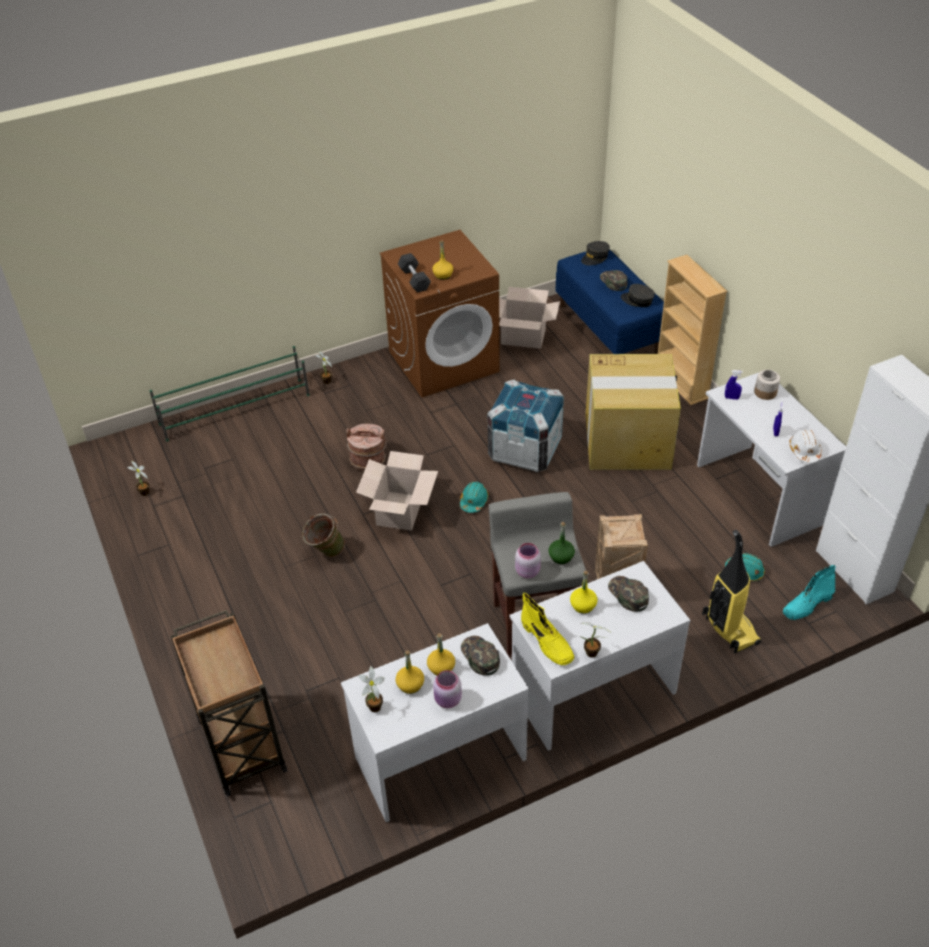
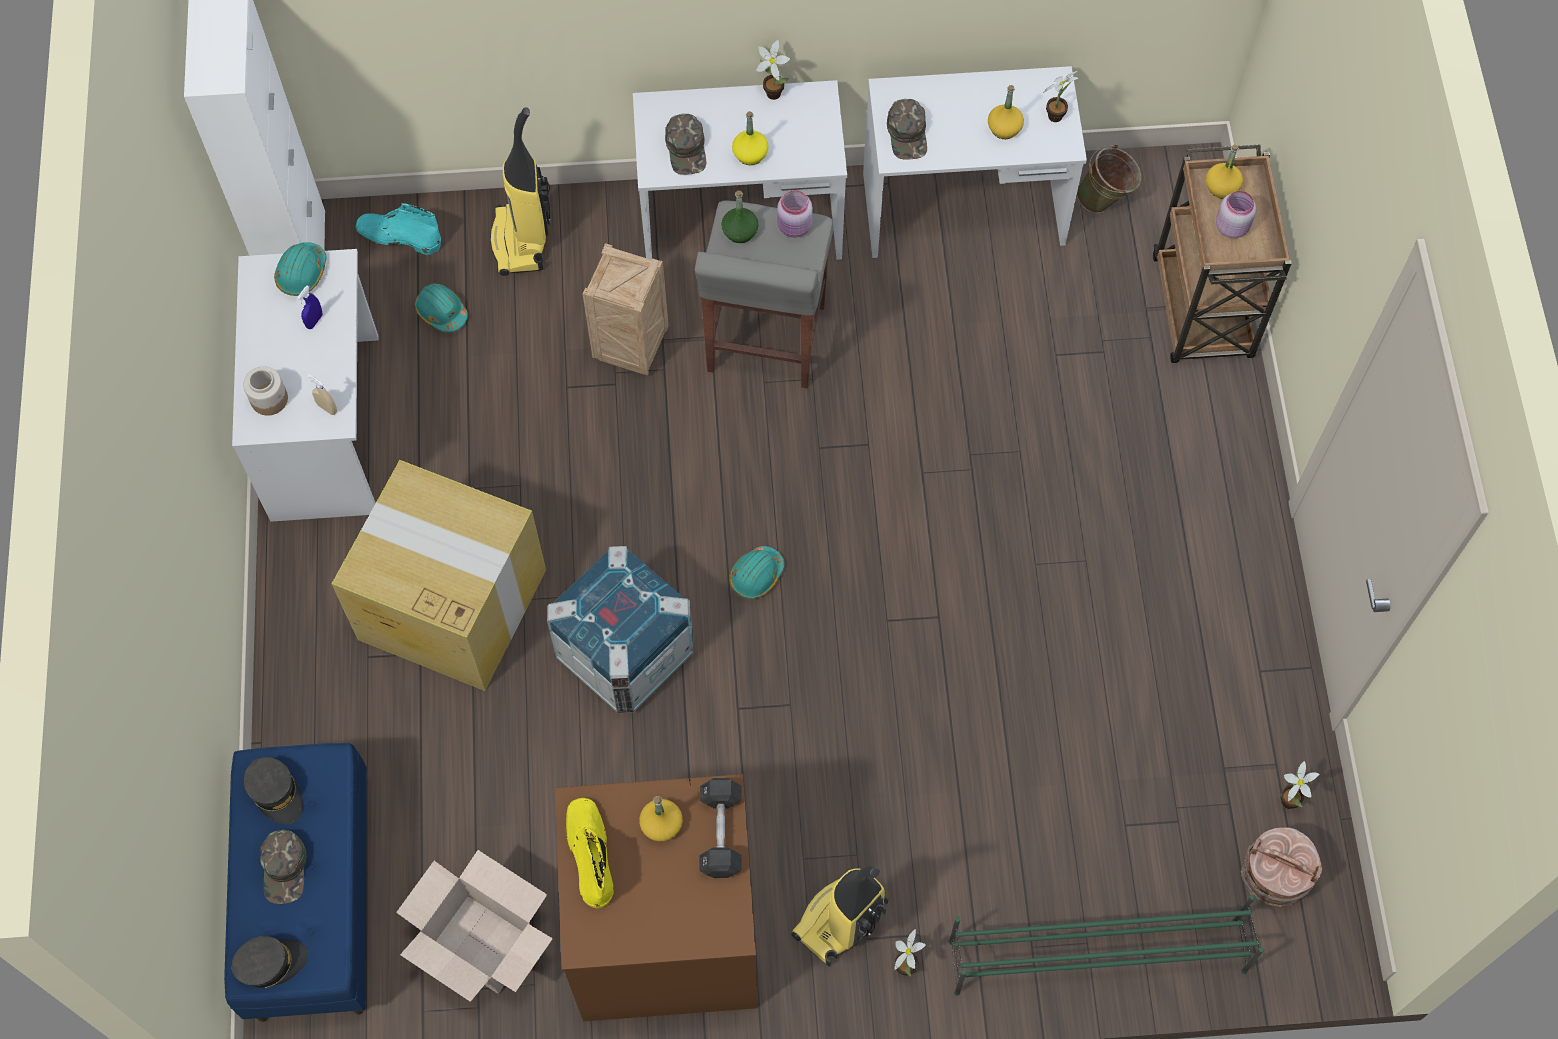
camera: 160 degrees left, 20 degrees up
green bucket [302,514,345,557] -> green bucket moved to [1077,144,1141,213]
brown bucket [346,424,387,471] -> brown bucket moved to [1241,827,1322,907]
cardboard box [356,451,438,531] -> none
yellow bottle [427,633,455,676] -> yellow bottle moved to [1206,145,1243,199]
pink jar [433,670,462,708] -> pink jar moved to [1216,191,1256,238]
yellow boot [521,593,574,666] -> yellow boot moved to [565,798,614,909]
beige bookcase [658,255,727,405] -> none
blue spray bottle [725,370,743,400] -> beige spray bottle [308,374,337,415]
turquoise boot [783,565,835,620] -> turquoise boot turned 150 degrees counterclockwise [355,203,441,255]
white hard hat [789,429,821,463] -> turquoise hard hat [274,242,327,296]
none -> vacuum cleaner [791,866,888,967]

